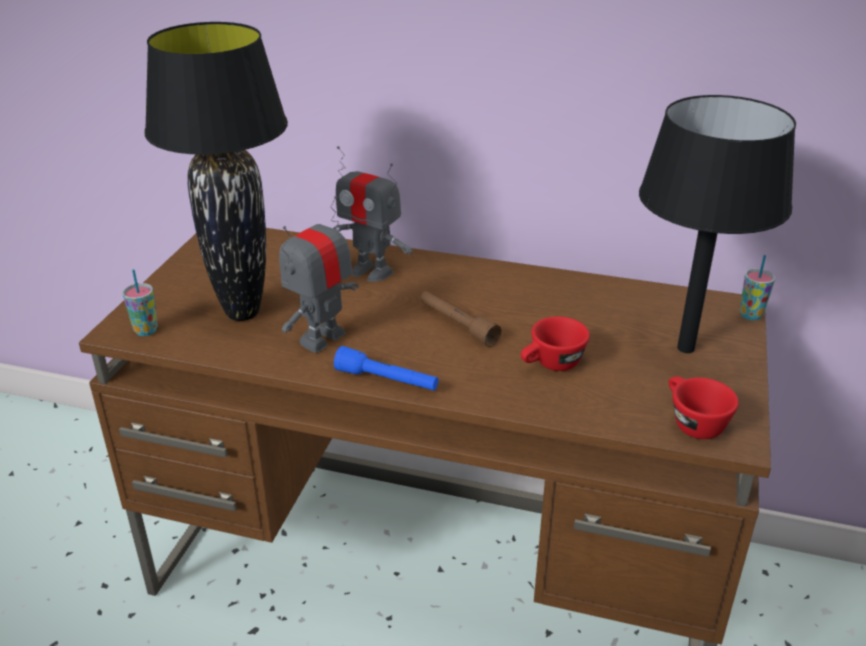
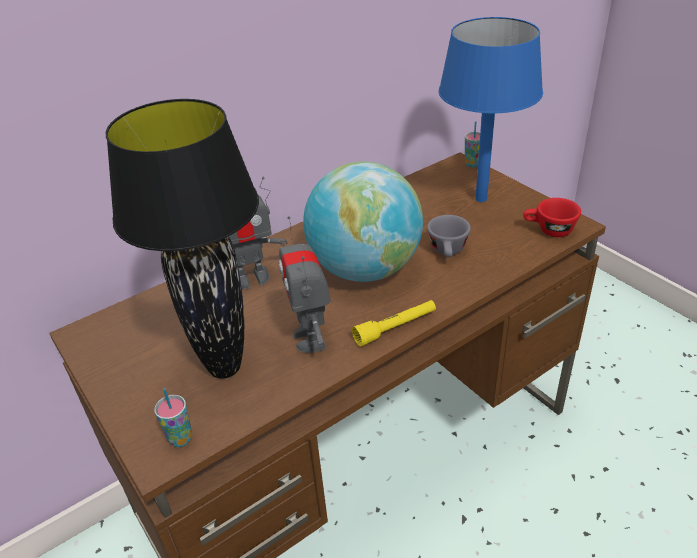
camera: 50 degrees left, 5 degrees up
blue flashlight [334,346,438,391] -> yellow flashlight [352,300,436,347]
brown flashlight [420,291,501,347] -> globe [303,162,423,282]
red cup [521,316,590,371] -> grey cup [427,215,471,258]
black table lamp [639,95,796,353] -> blue table lamp [439,17,543,202]

